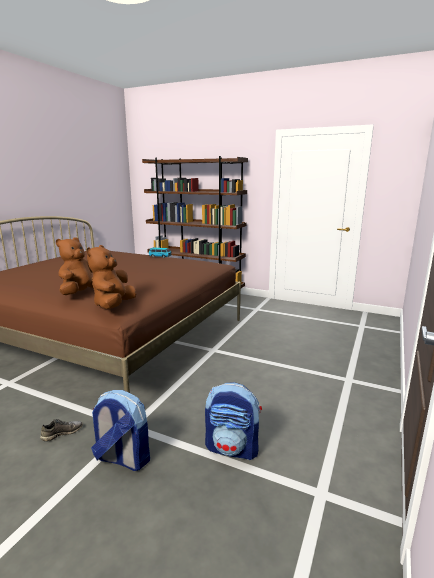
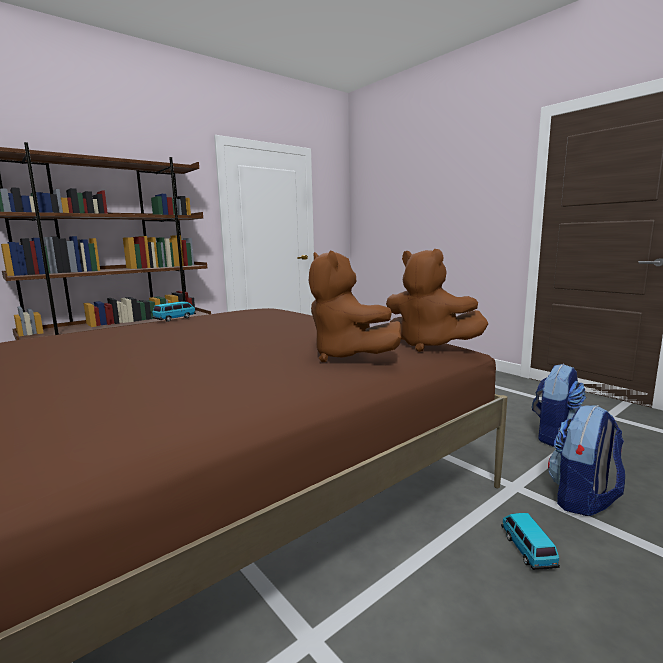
camera: 65 degrees left, 5 degrees down
grey shoe [40,419,83,441] -> toy car [501,513,560,570]

